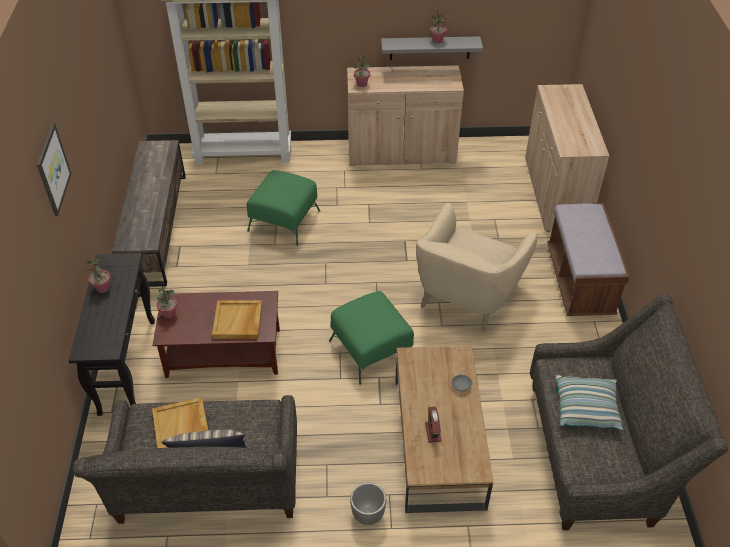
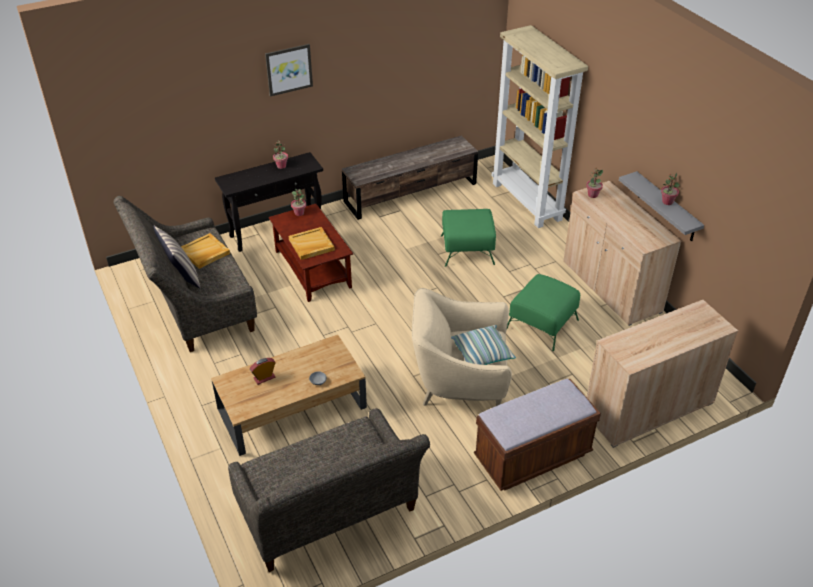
camera: 65 degrees right, 5 degrees down
green ottoman [329,291,414,385] -> green ottoman moved to [507,274,580,351]
planter [350,483,386,525] -> none
pillow [555,374,623,430] -> pillow moved to [451,325,516,365]

